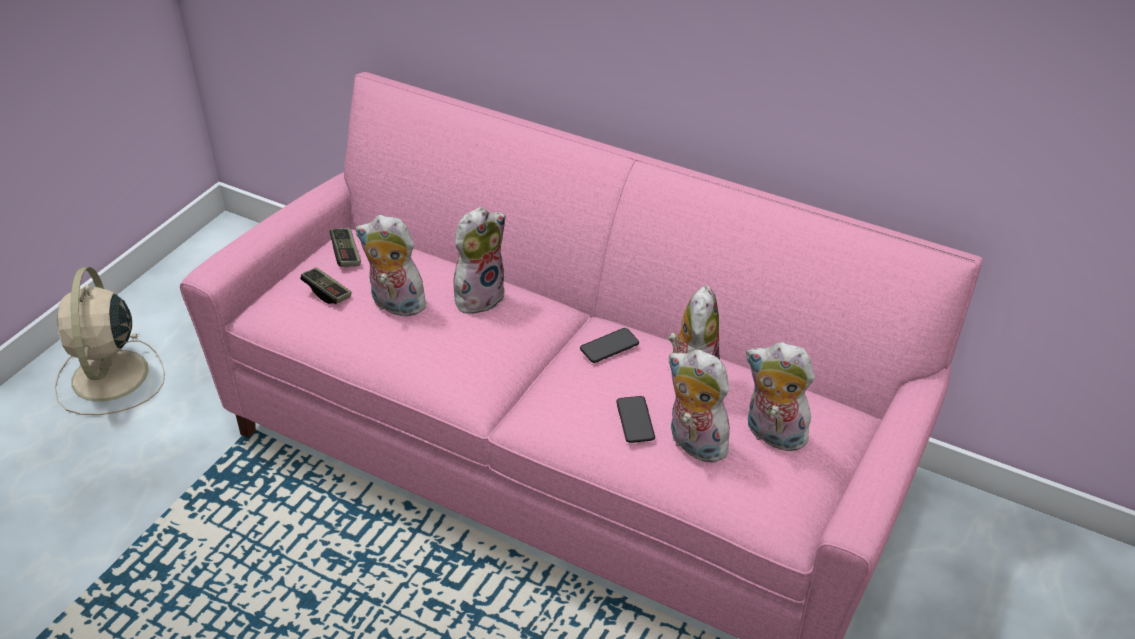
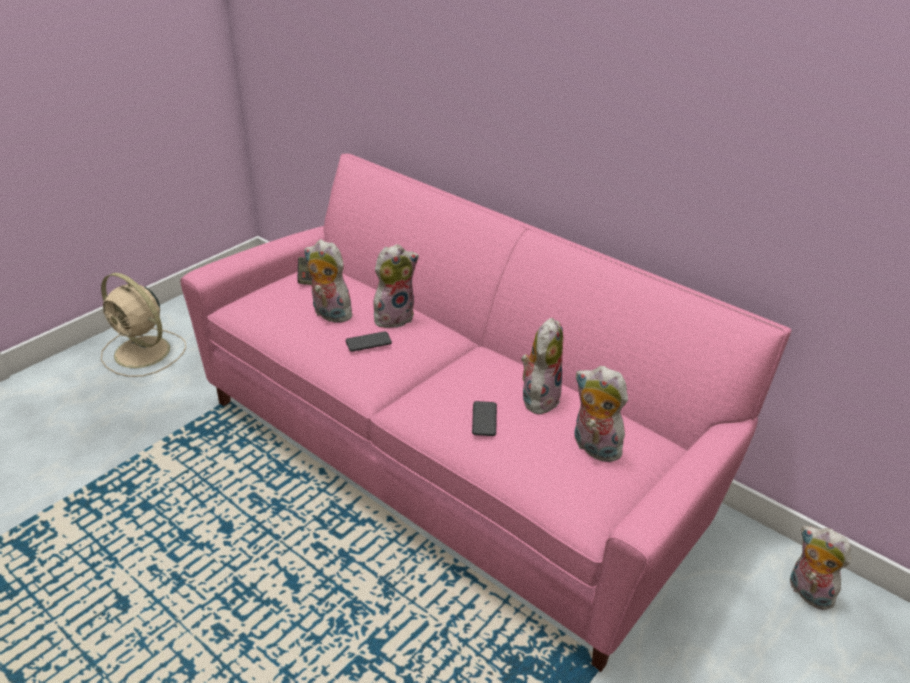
camera: 10 degrees right, 5 degrees down
beige fan [54,267,165,415] -> beige fan turned 60 degrees counterclockwise [101,273,186,377]
game controller [300,267,352,304] -> none
phone [580,328,639,363] -> phone moved to [346,331,392,352]
plush toy [668,350,732,463] -> plush toy moved to [790,526,851,610]

